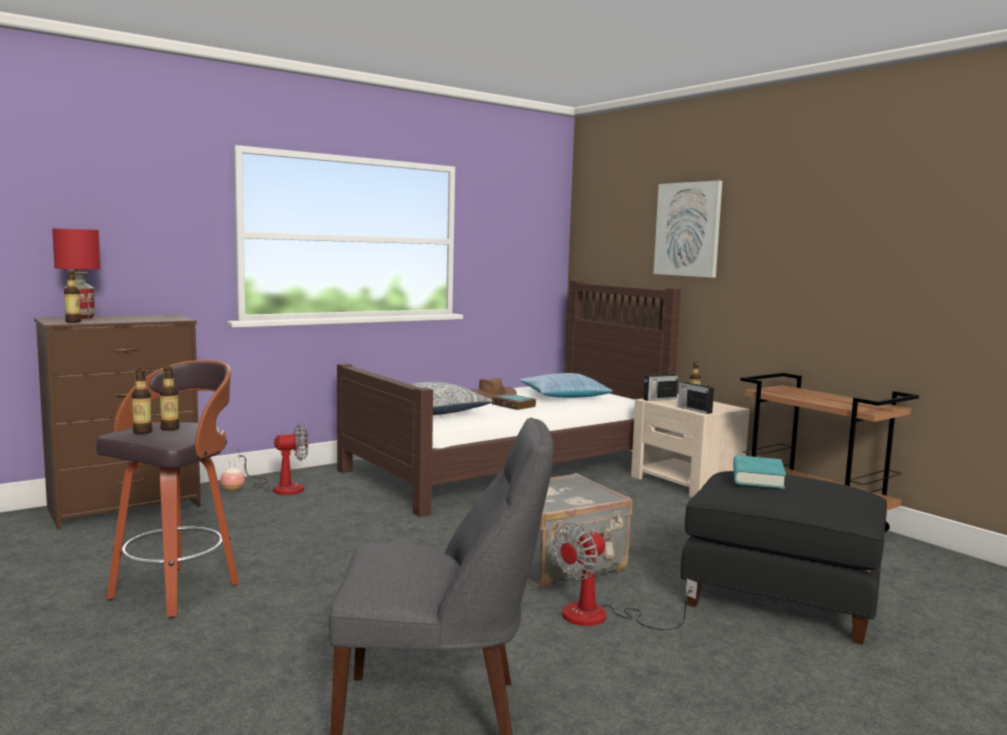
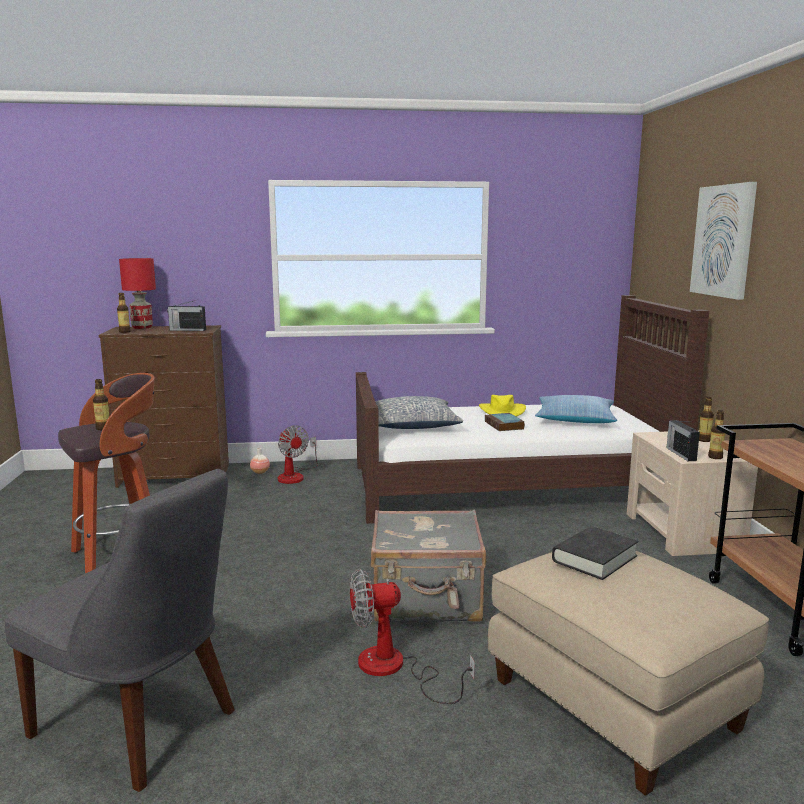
camera: 30 degrees right, 5 degrees up
bottle [132,369,153,434] -> bottle moved to [708,410,725,459]
fan [239,423,308,495] -> fan turned 45 degrees clockwise [278,425,318,484]
brown hat [470,378,517,399] -> yellow hat [479,395,526,417]
radio [643,369,678,401] -> radio moved to [167,300,206,331]
black ottoman [681,471,887,645] -> beige ottoman [488,551,769,796]
turquoise book [733,455,786,489] -> black book [552,526,638,580]

